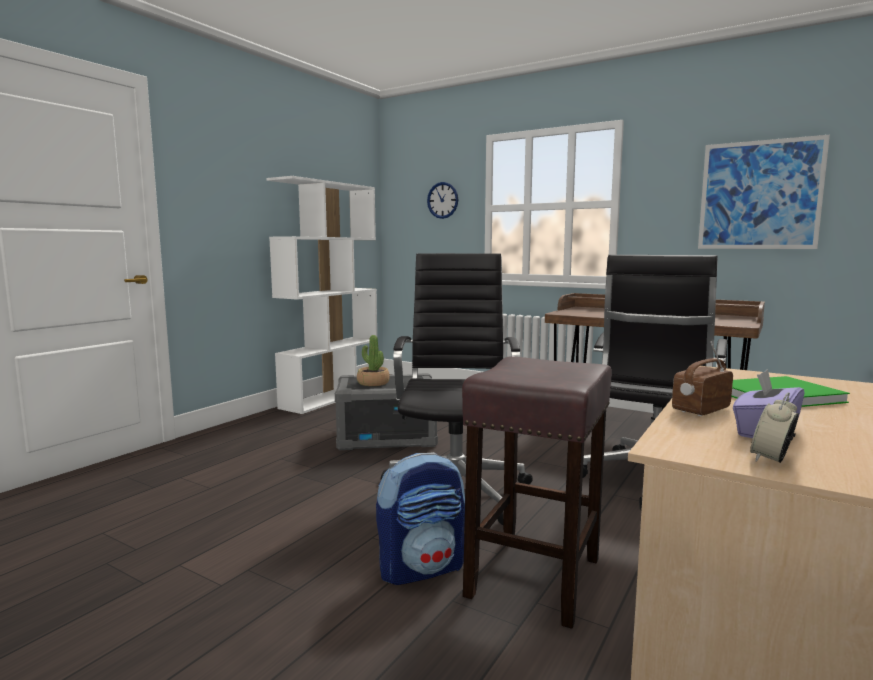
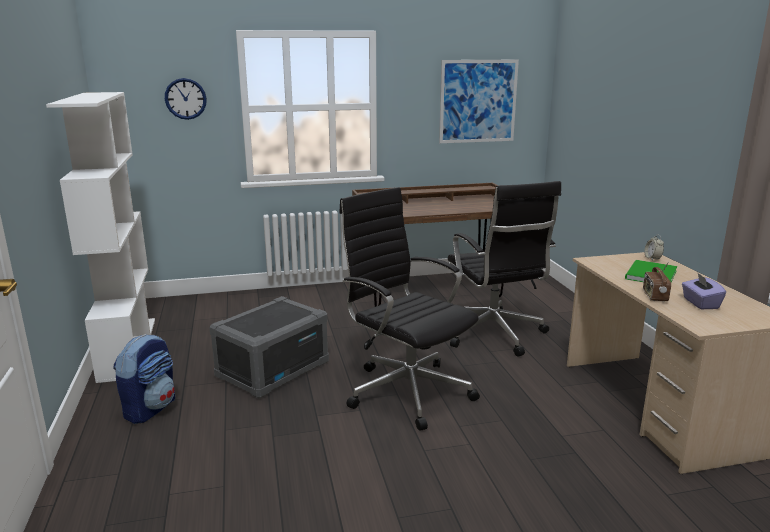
camera: 45 degrees left, 10 degrees up
potted plant [357,335,390,386] -> none
backpack [376,452,465,585] -> backpack moved to [113,334,175,424]
brown stool [462,356,612,629] -> none
alarm clock [750,392,799,463] -> alarm clock moved to [644,234,664,261]

